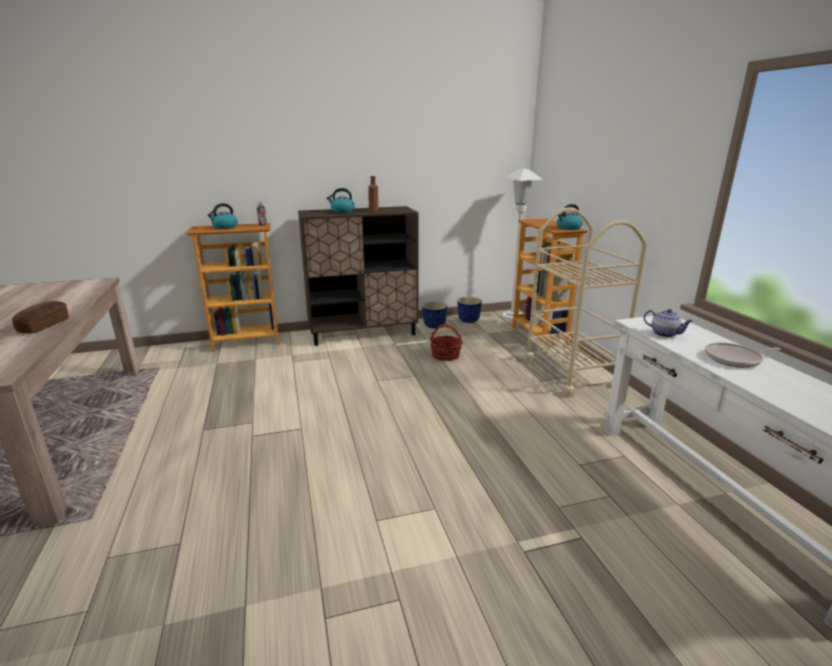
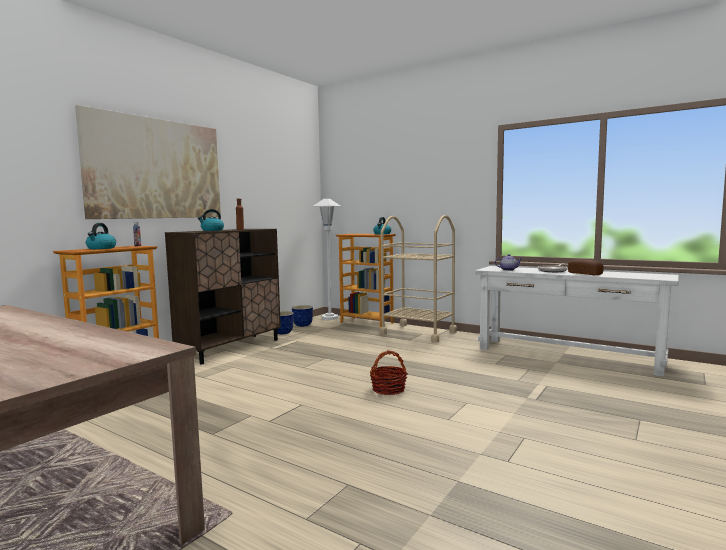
camera: 40 degrees left, 15 degrees down
bread [12,301,69,333] -> bread moved to [568,260,604,275]
basket [430,324,462,361] -> basket moved to [370,350,408,395]
none -> picture [75,105,221,219]

